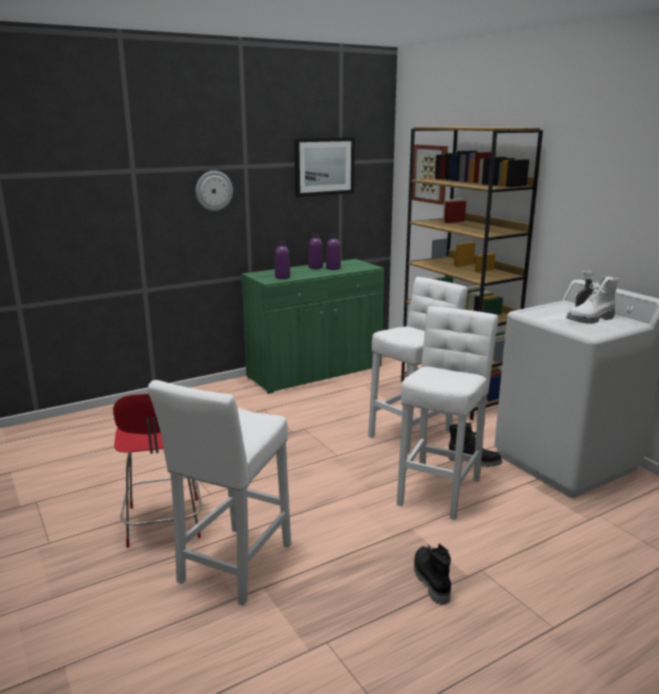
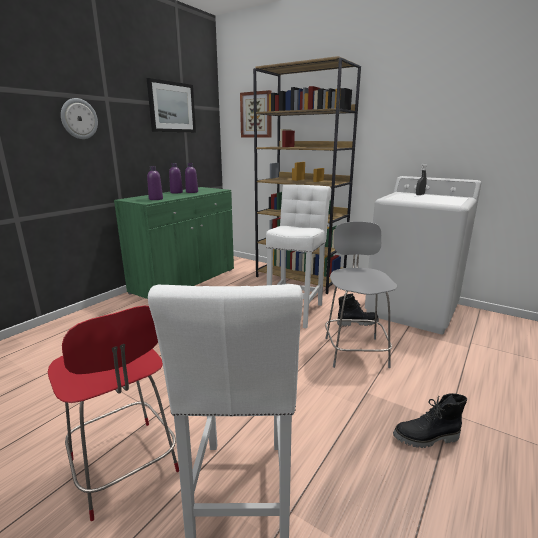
camera: 25 degrees left, 0 degrees up
white stool [397,306,498,520] -> grey chair [325,221,397,368]
black boot [414,544,451,605] -> black boot turned 60 degrees counterclockwise [393,393,467,448]
white boot [566,277,619,324] -> none

